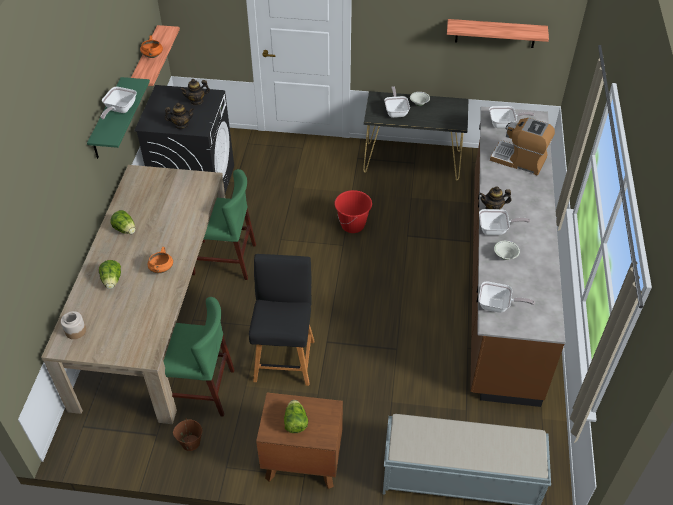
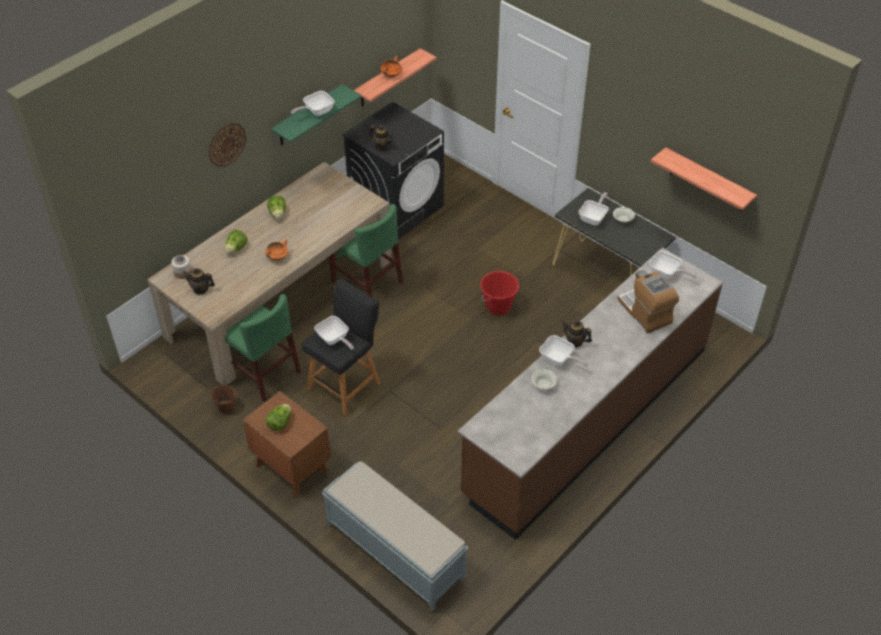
camera: 35 degrees right, 0 degrees up
teapot [180,79,210,105] -> teapot moved to [183,268,215,294]
frying pan [479,281,535,313] -> frying pan moved to [314,316,354,350]
none -> wall clock [208,123,246,167]

